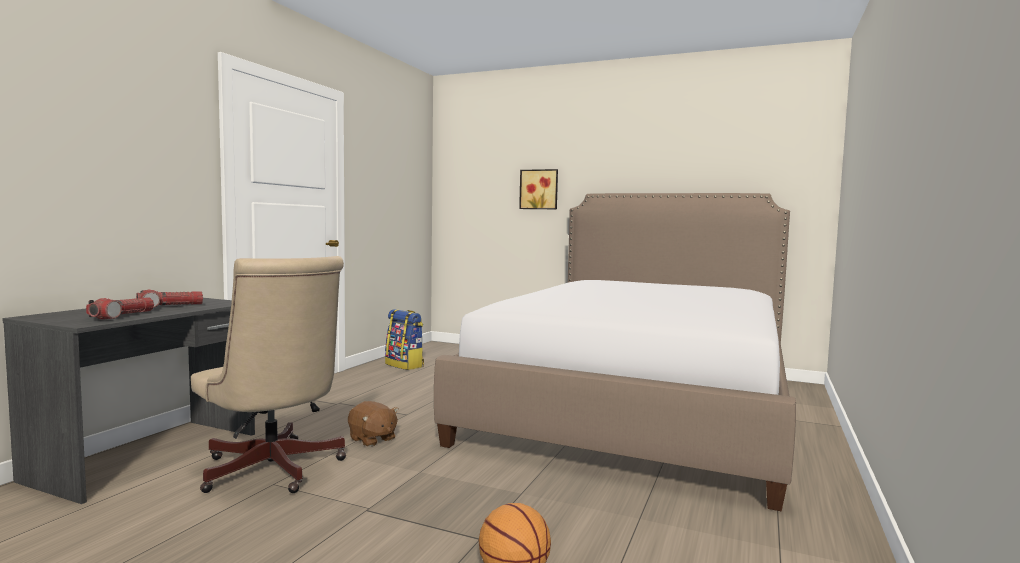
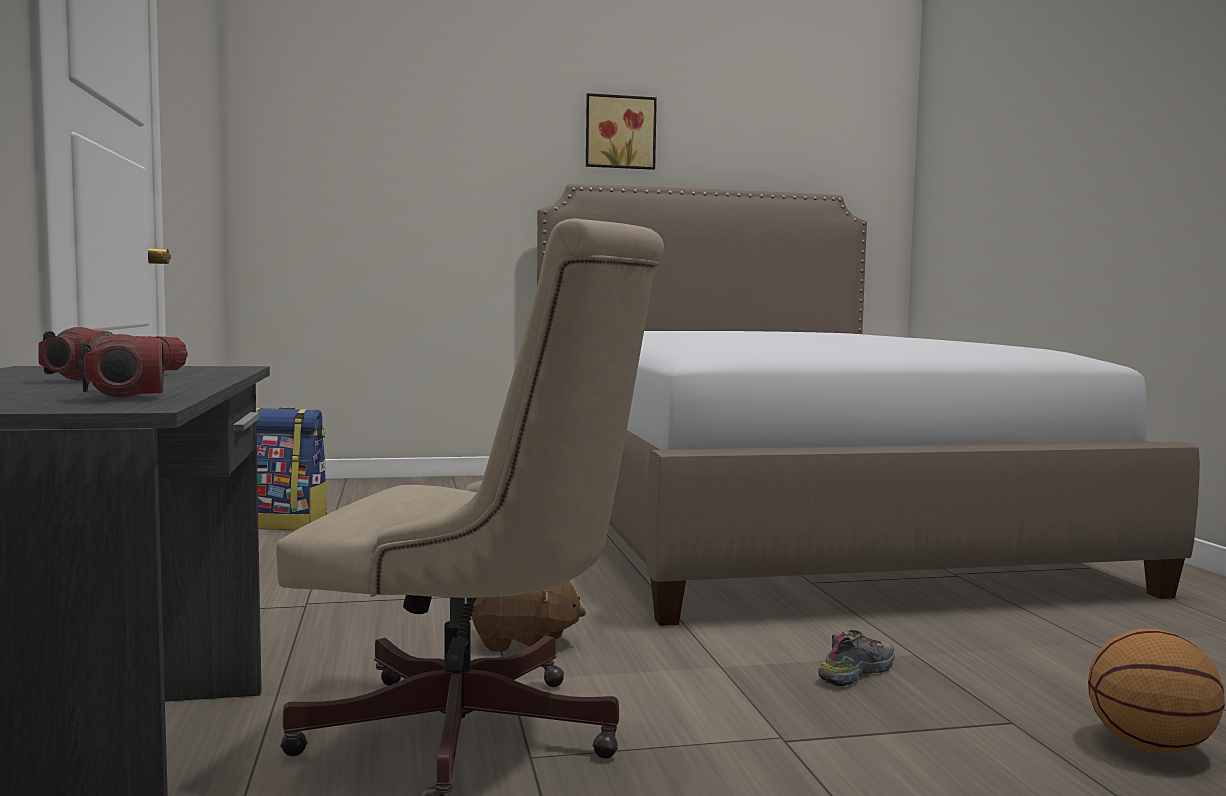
camera: 35 degrees left, 0 degrees up
picture [519,169,558,209] -> picture moved to [586,93,657,170]
none -> shoe [818,630,895,686]

